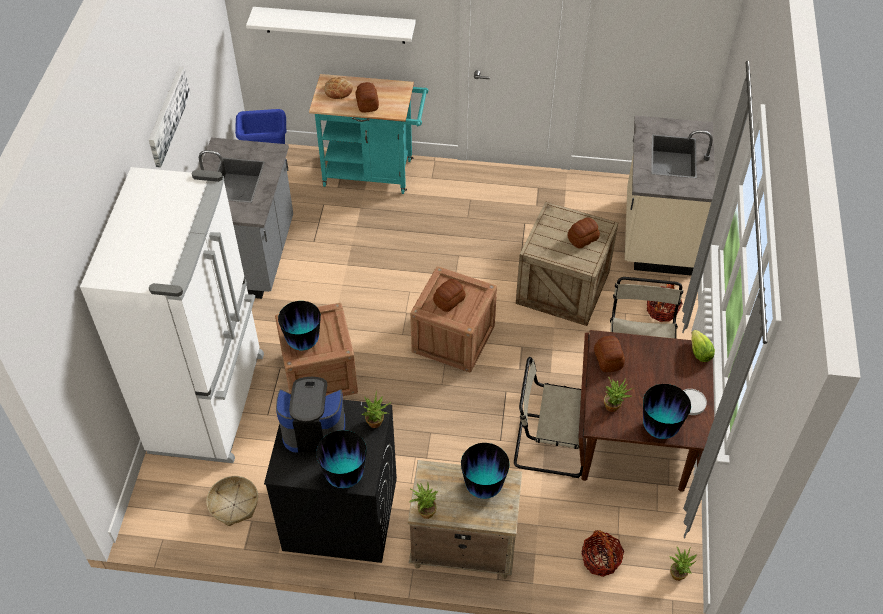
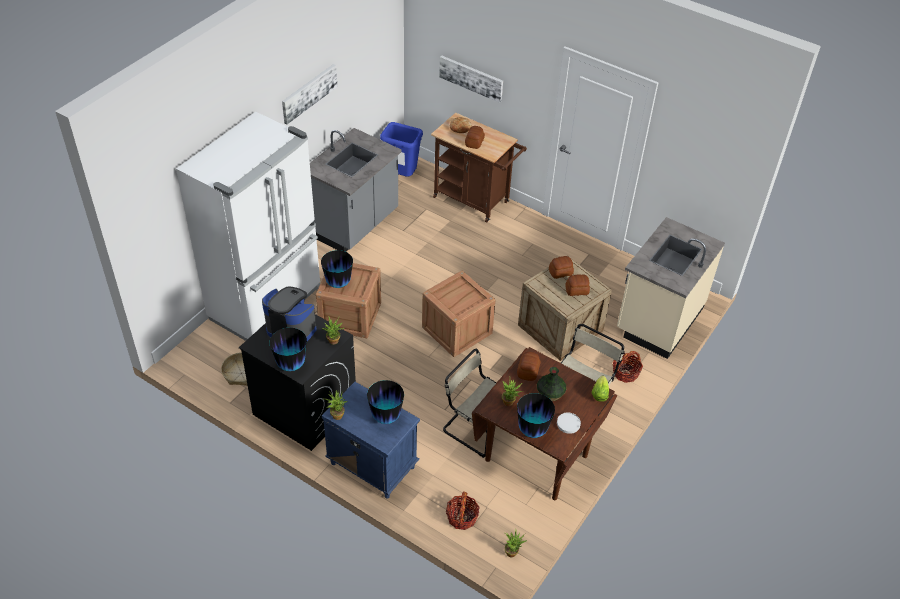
camera: 25 degrees right, 5 degrees down
white shelf [246,7,416,44] -> picture [439,56,503,103]
turquoise cart [309,74,428,194] -> brown cart [431,113,527,223]
beige nightstand [408,460,522,579] -> blue nightstand [322,382,420,499]
bread [433,279,466,312] -> bread moved to [549,256,574,279]
none -> vase [537,367,567,401]

